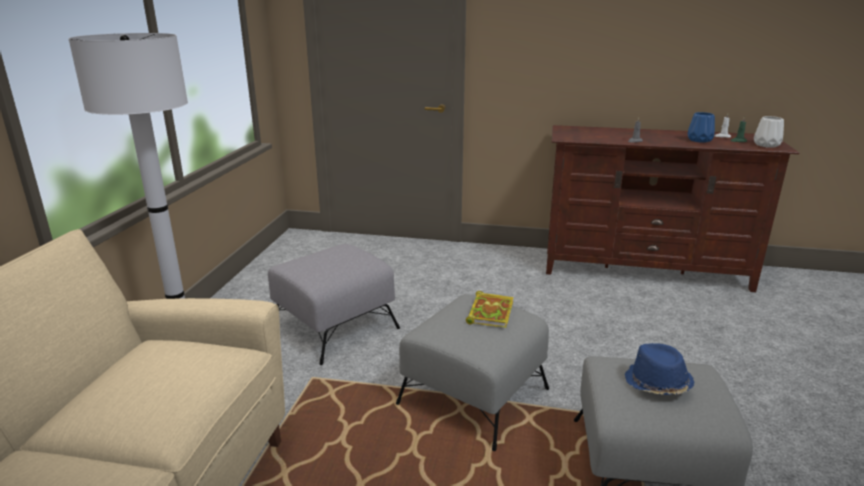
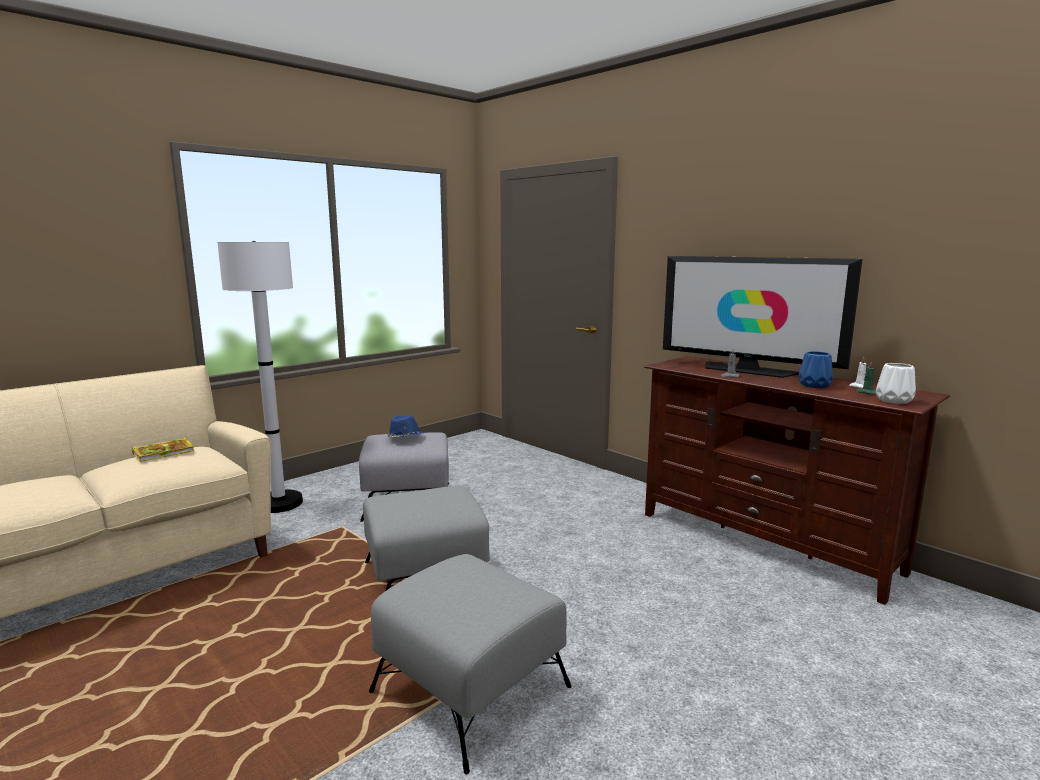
camera: 35 degrees right, 10 degrees down
book [466,291,514,328] -> book moved to [131,437,195,462]
blue hat [625,343,694,395] -> blue hat moved to [385,415,424,437]
none -> television [663,256,862,378]

